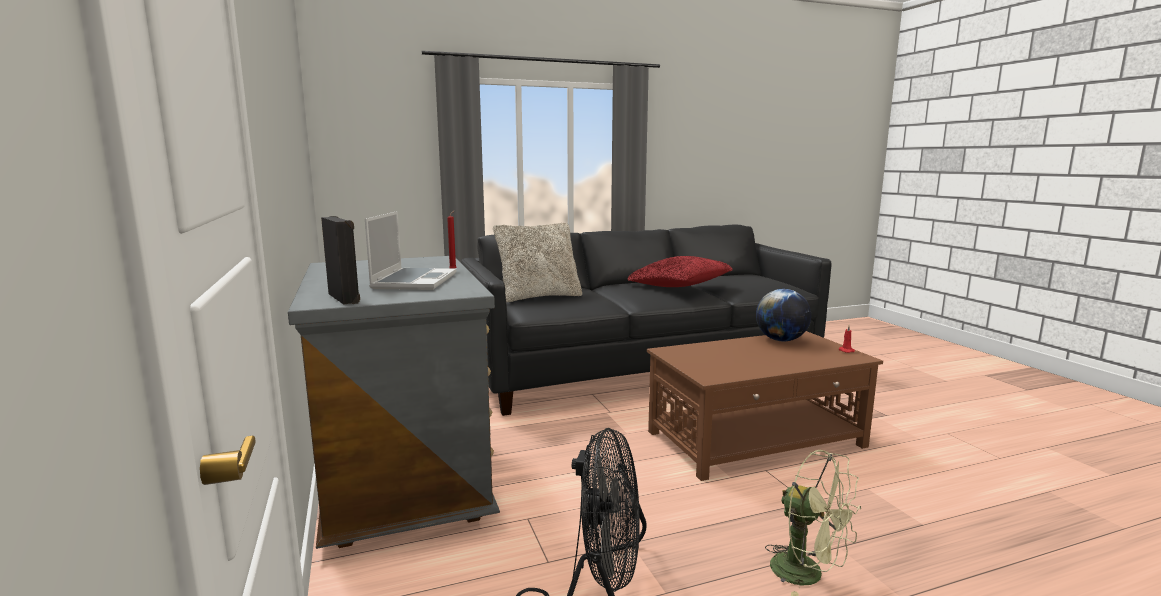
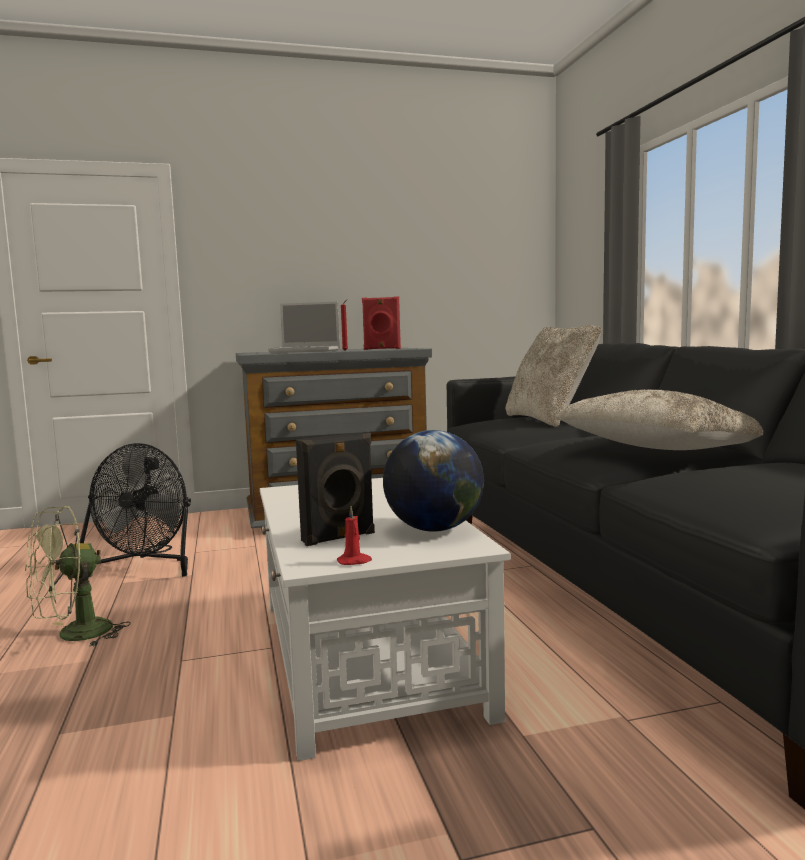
camera: 95 degrees right, 5 degrees down
black speaker [321,216,360,305] -> black speaker moved to [296,432,375,546]
red pillow [628,256,732,287] -> beige pillow [555,389,764,450]
brown coffee table [647,331,883,481] -> white coffee table [260,478,511,761]
none -> red speaker [362,296,401,350]

